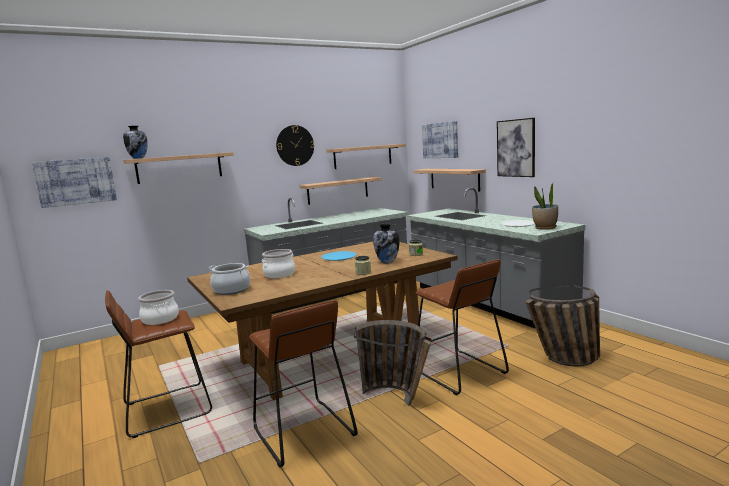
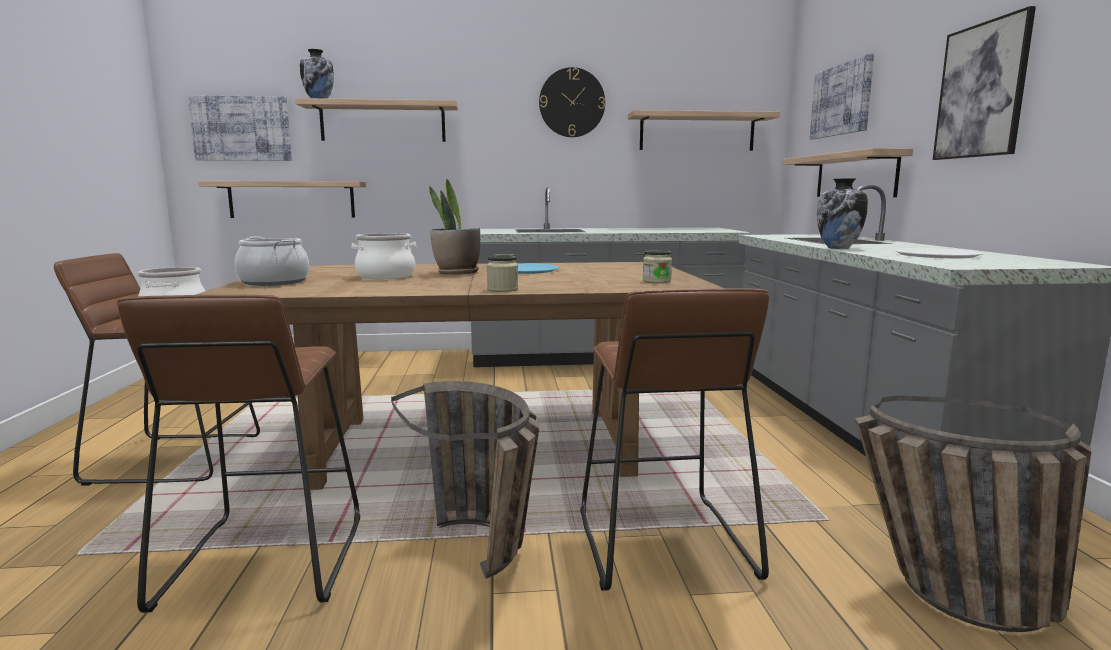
camera: 25 degrees right, 0 degrees up
shelf [299,177,382,205] -> shelf moved to [198,181,366,218]
vase [373,223,399,263] -> vase moved to [817,179,868,249]
potted plant [532,183,558,230] -> potted plant moved to [429,179,480,275]

